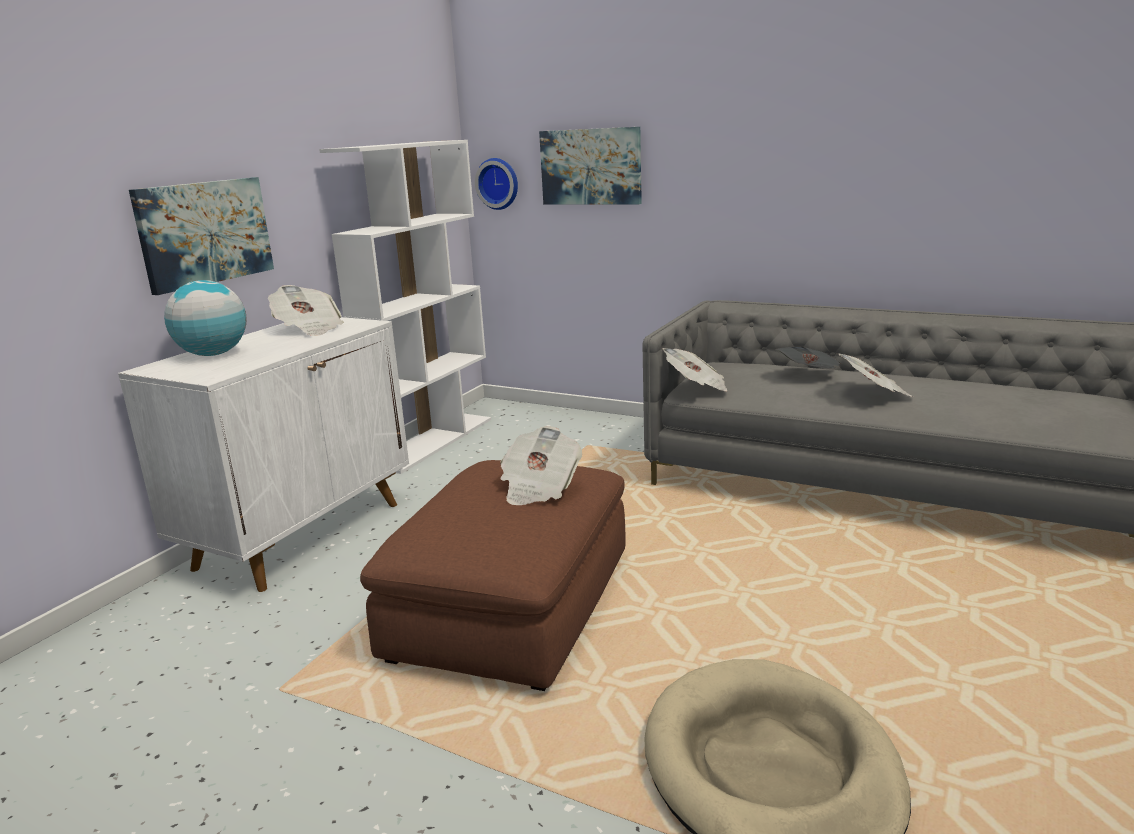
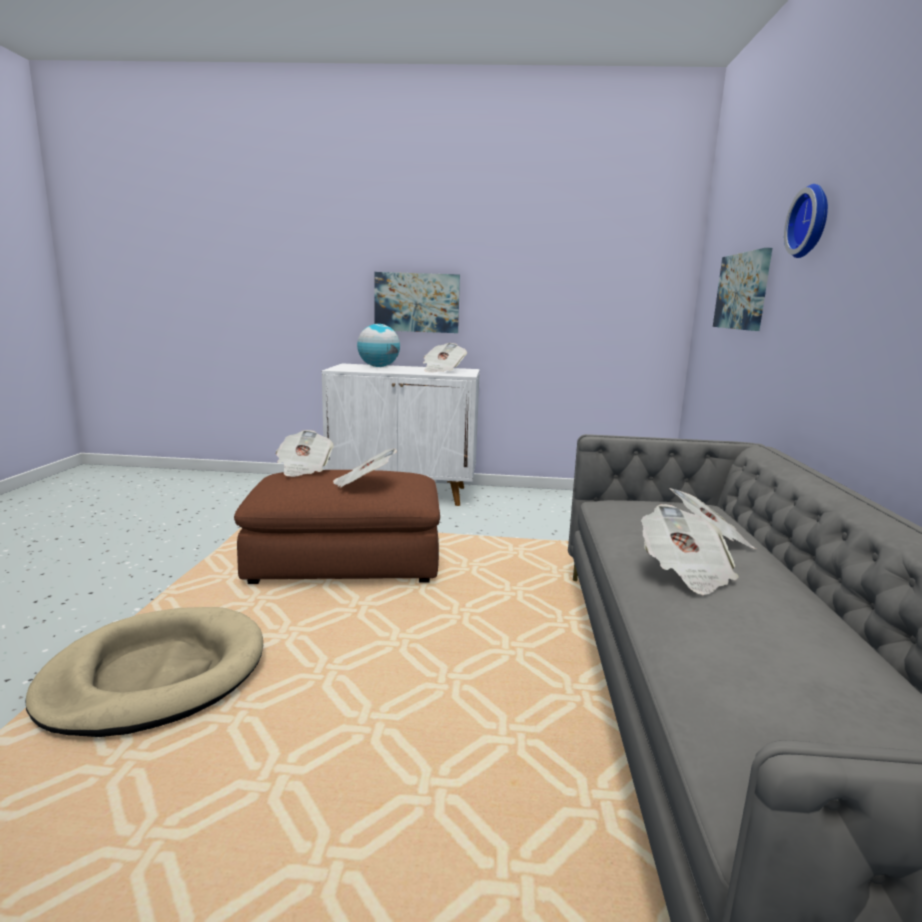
camera: 65 degrees right, 5 degrees down
white bookcase [319,140,491,474] -> none
wall clock [475,158,518,210] -> wall clock moved to [784,184,828,258]
newspaper [662,348,727,391] -> newspaper moved to [276,430,334,477]

